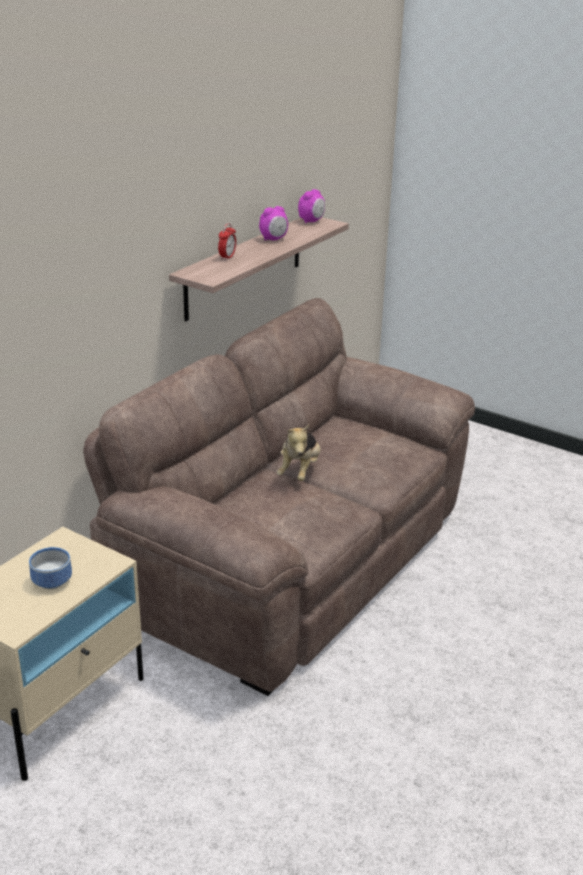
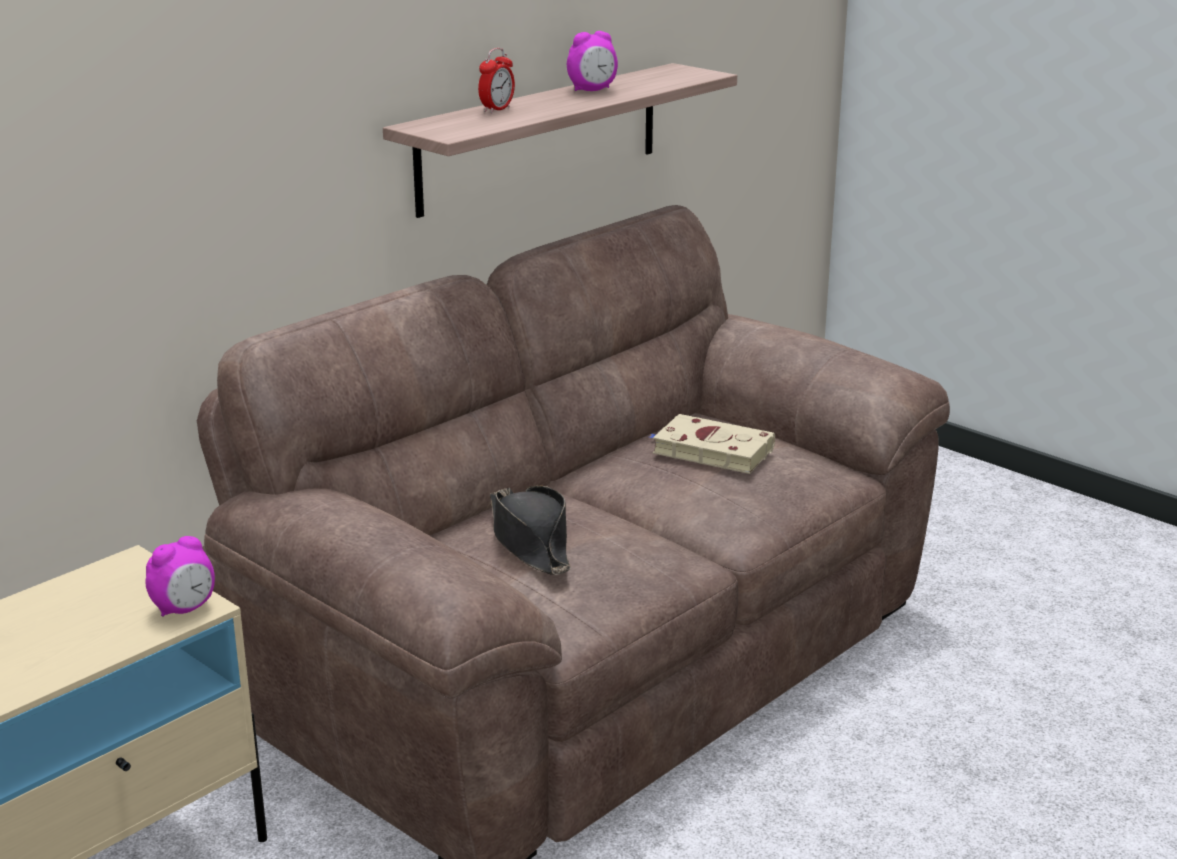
camera: 10 degrees right, 5 degrees down
bowl [29,547,72,589] -> none
plush toy [277,425,321,481] -> none
alarm clock [298,189,325,223] -> alarm clock moved to [145,536,215,617]
none -> black hat [490,485,571,575]
none -> beige book [649,414,775,474]

